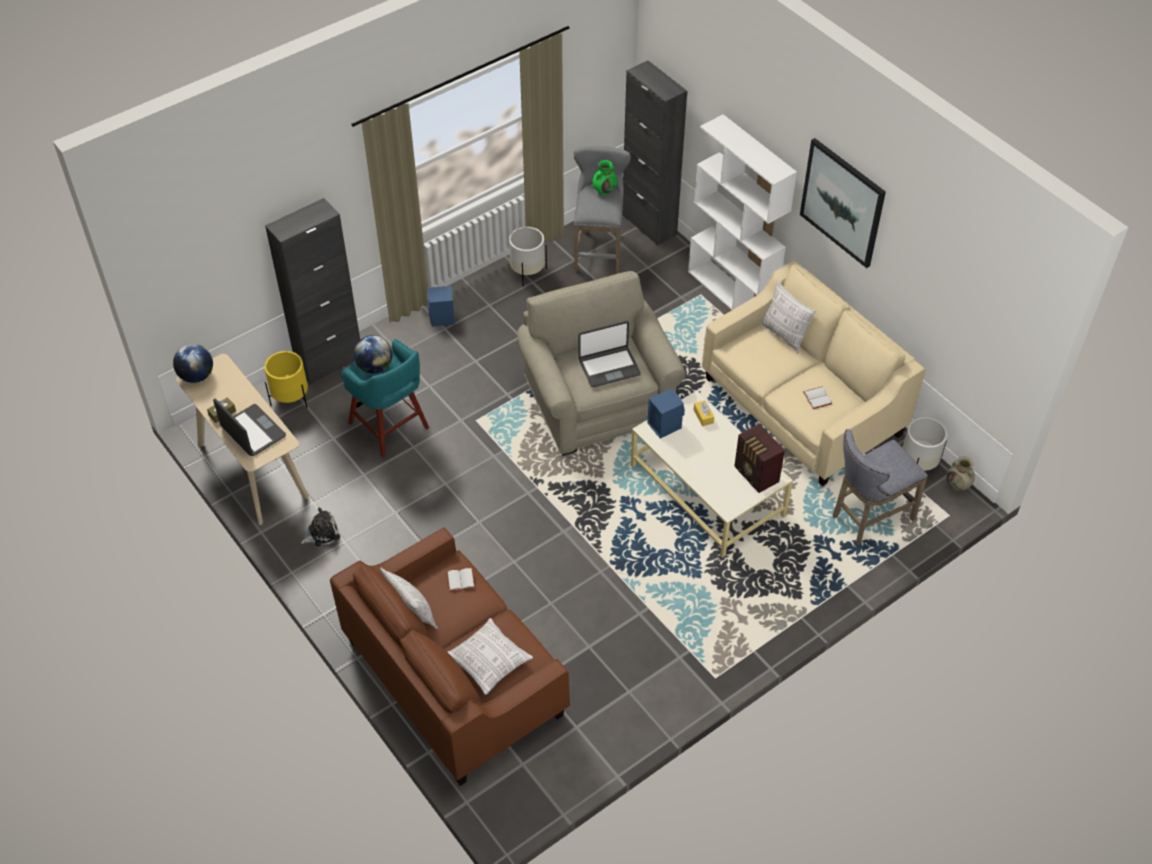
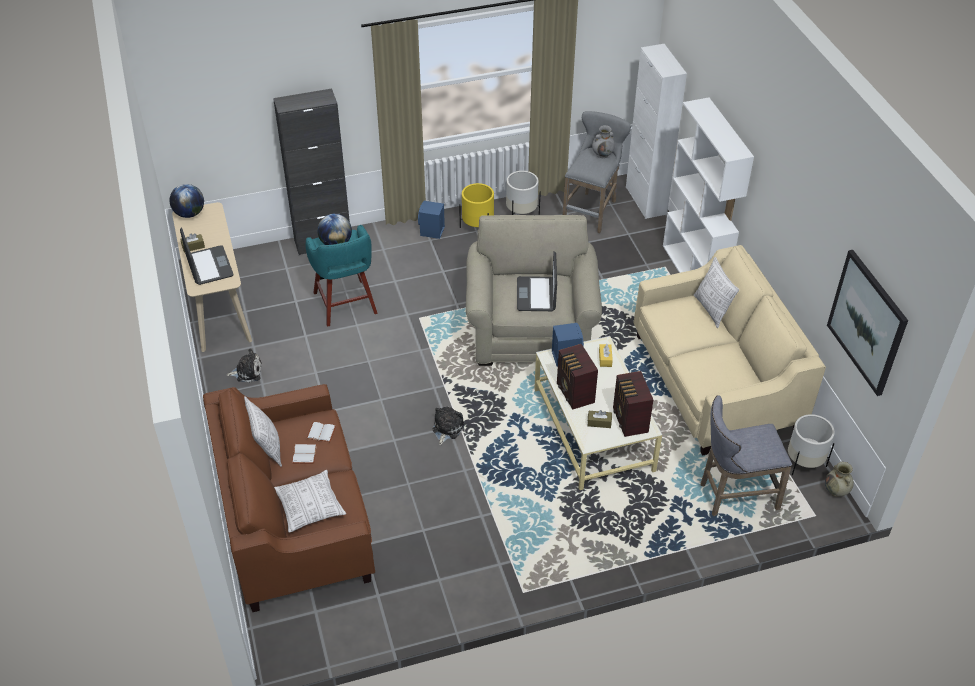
camera: 20 degrees right, 5 degrees down
yellow planter [264,351,308,408] -> yellow planter moved to [459,183,494,228]
laptop [578,321,641,387] -> laptop turned 90 degrees clockwise [517,251,557,311]
green vase [592,160,617,195] -> grey vase [592,125,615,158]
black cabinet [622,60,687,246] -> white cabinet [626,44,687,219]
picture [800,138,886,268] -> picture moved to [827,250,908,396]
white book [803,387,832,409] -> white book moved to [292,444,317,464]
none -> plush toy [432,407,464,445]
none -> radio [557,344,598,410]
none -> brown tissue box [588,410,612,428]

